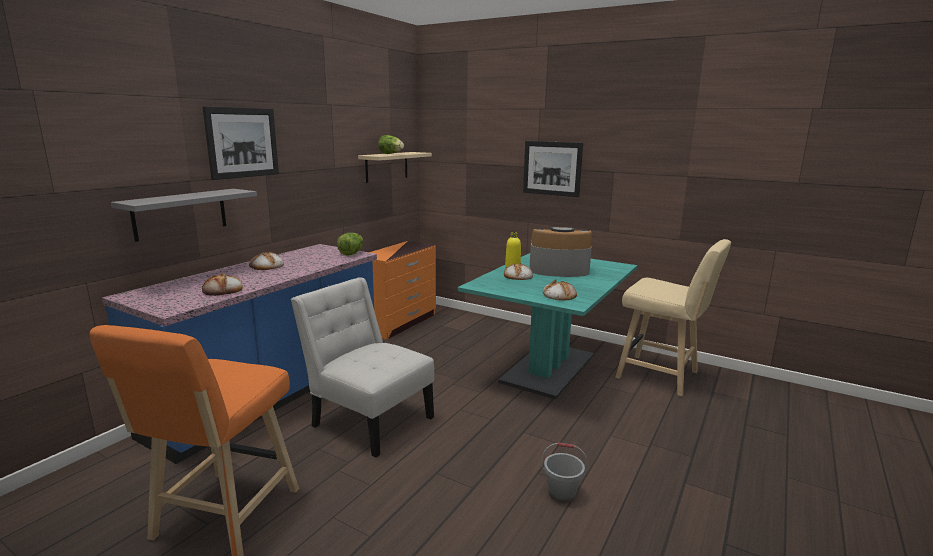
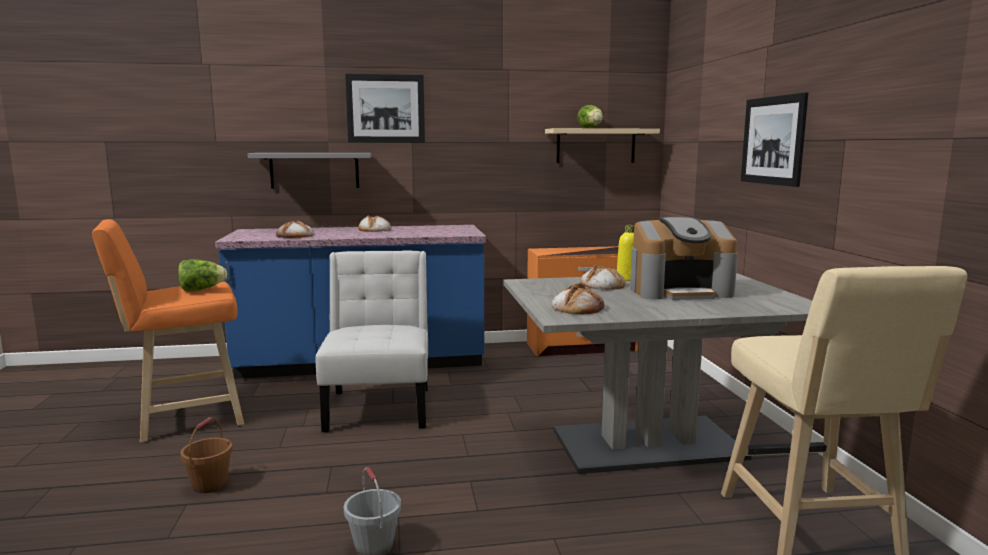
camera: 50 degrees right, 5 degrees down
lettuce [337,233,363,256] -> lettuce moved to [178,259,227,291]
turquoise dining table [458,253,637,399] -> grey dining table [503,273,812,474]
coffee machine [530,227,592,277] -> coffee machine turned 120 degrees clockwise [630,217,738,300]
none -> brown bucket [180,417,233,493]

